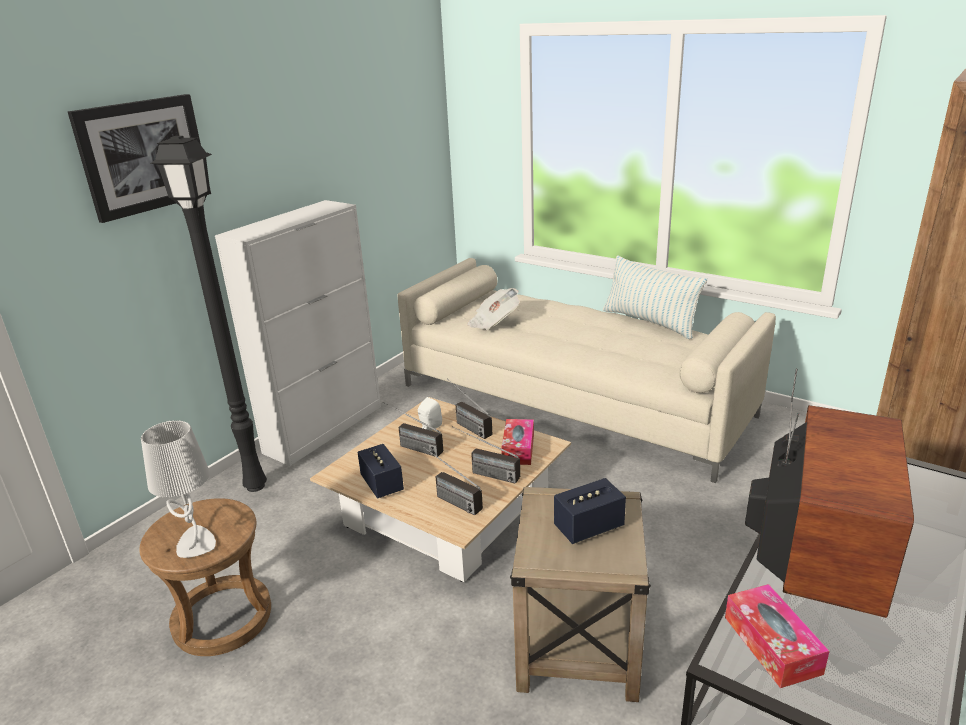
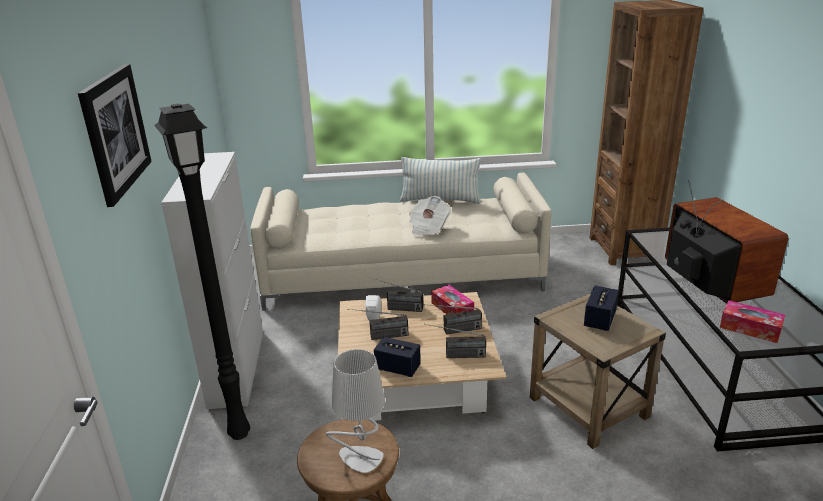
camera: 40 degrees left, 0 degrees up
newspaper [467,288,520,330] -> newspaper moved to [409,196,452,236]

